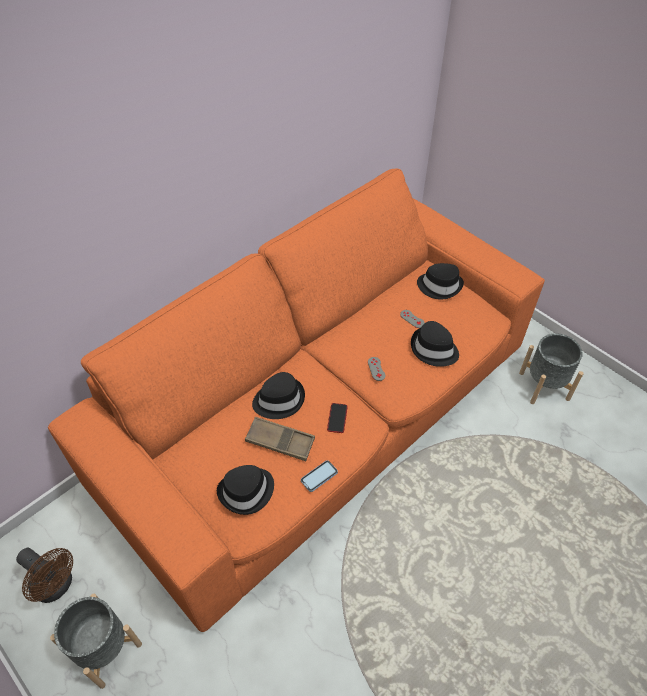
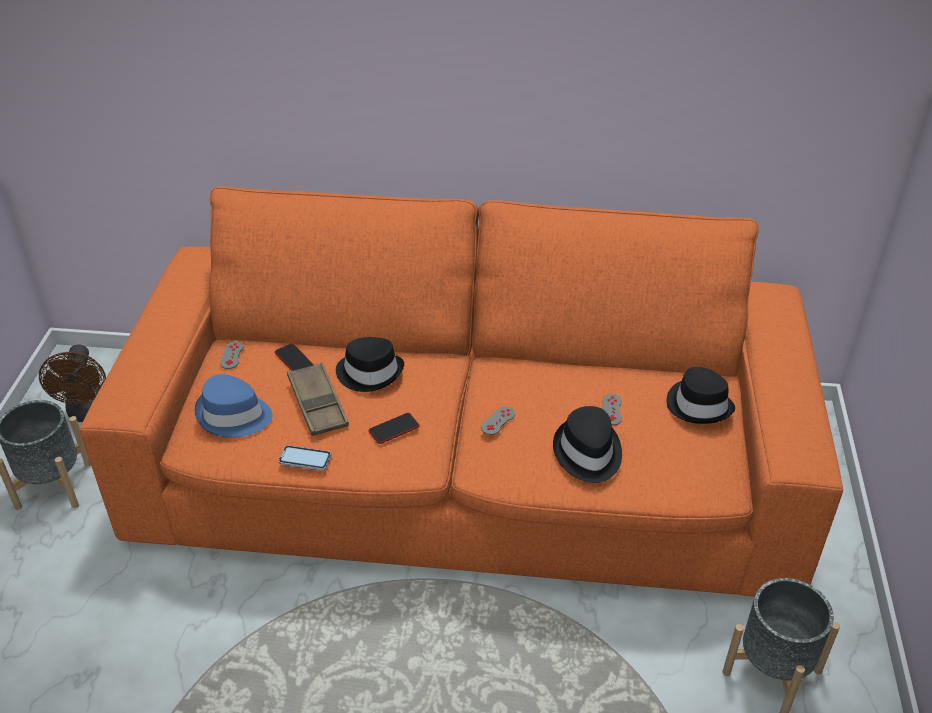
camera: 50 degrees right, 10 degrees down
black hat [217,465,274,515] -> blue hat [195,374,273,438]
none -> grey game controller [220,341,243,369]
none -> phone [275,343,314,371]

